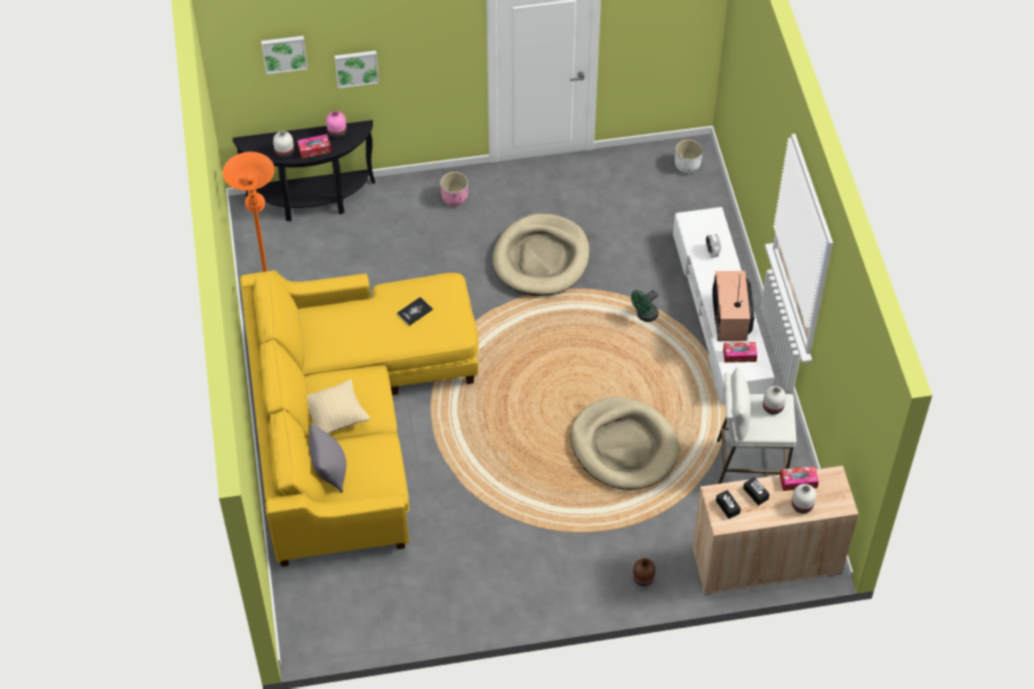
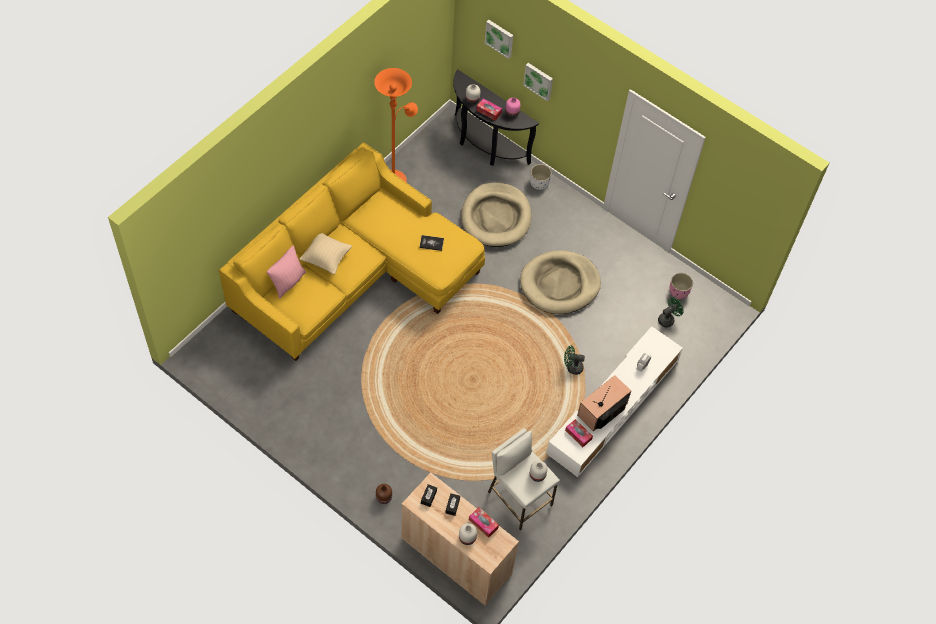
camera: 45 degrees right, 5 degrees up
grey pillow [309,422,346,493] -> pink pillow [267,246,306,299]
pink planter [440,172,468,206] -> pink planter moved to [669,273,693,299]
beige dog bed [571,397,680,490] -> beige dog bed moved to [461,182,532,247]
white planter [675,140,703,173] -> white planter moved to [530,164,552,190]
none -> green fan [658,297,684,327]

